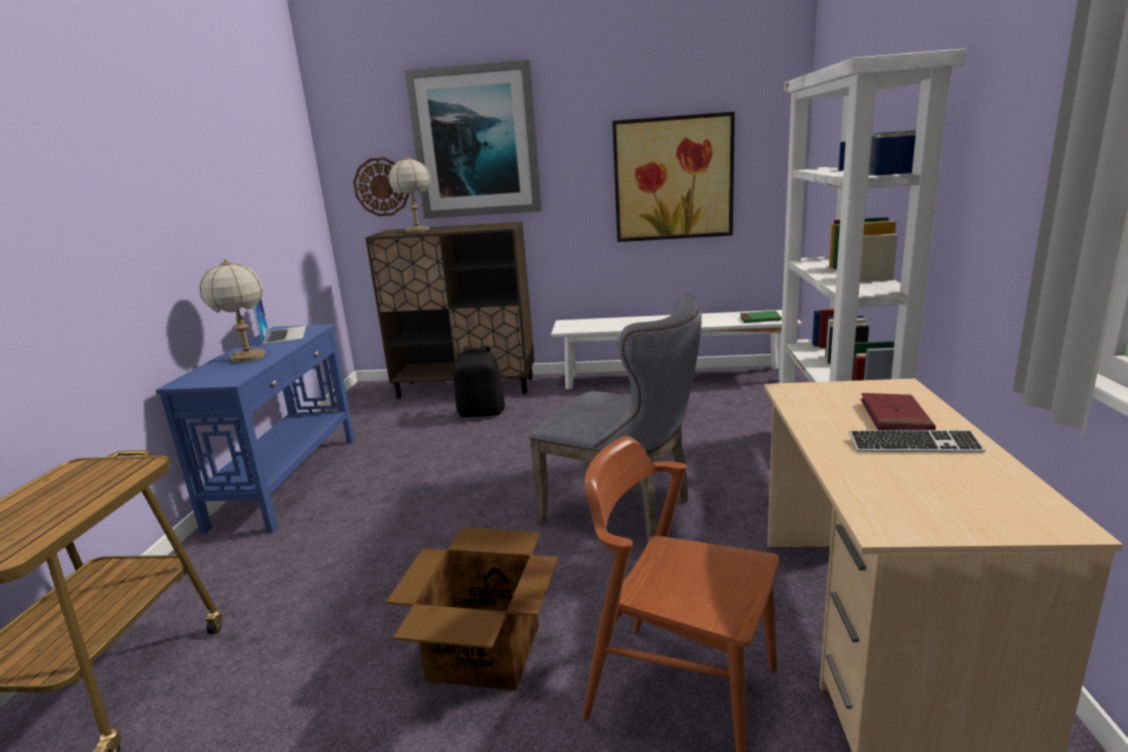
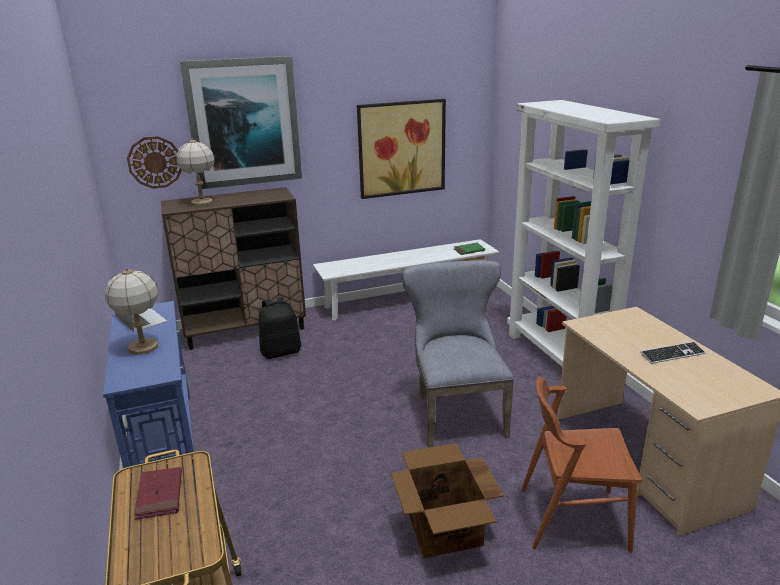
camera: 25 degrees left, 5 degrees up
grey chair [530,293,702,541] -> grey chair turned 105 degrees counterclockwise [402,261,514,448]
red book [860,393,936,430] -> red book moved to [134,467,182,520]

